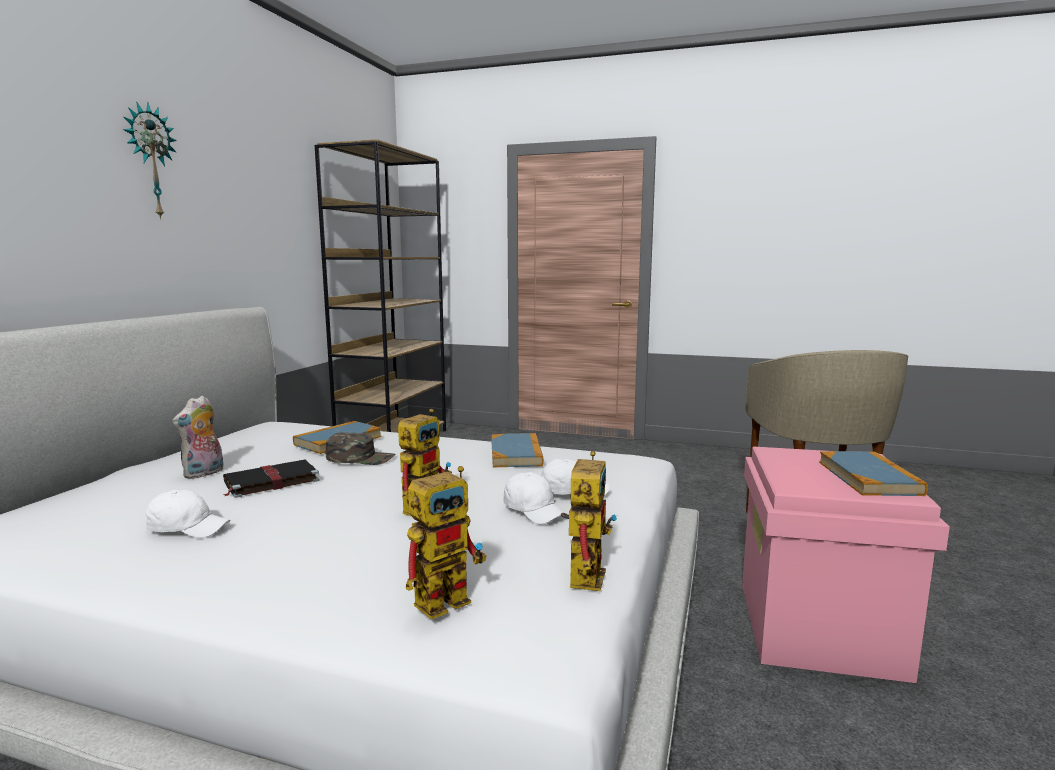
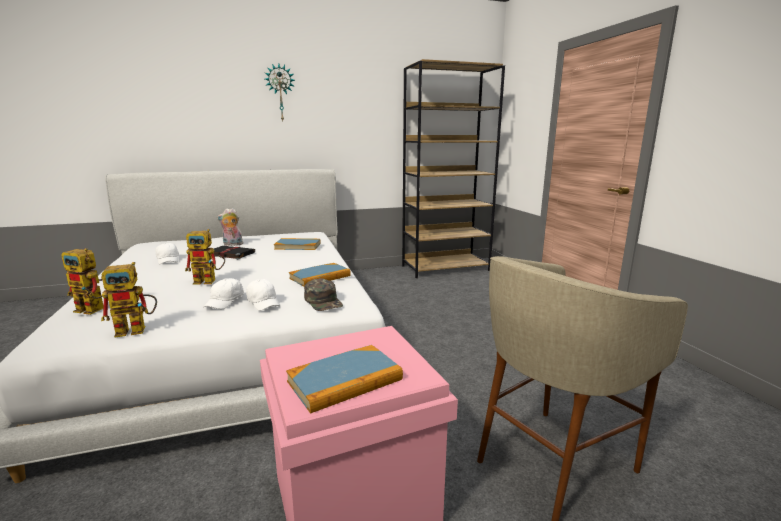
camera: 55 degrees right, 5 degrees up
green cap [326,432,395,465] -> green cap moved to [304,278,343,311]

